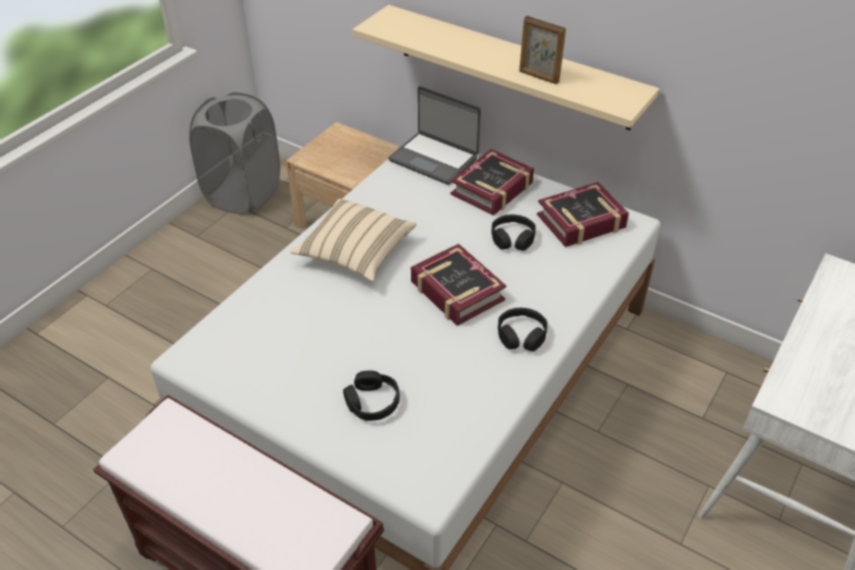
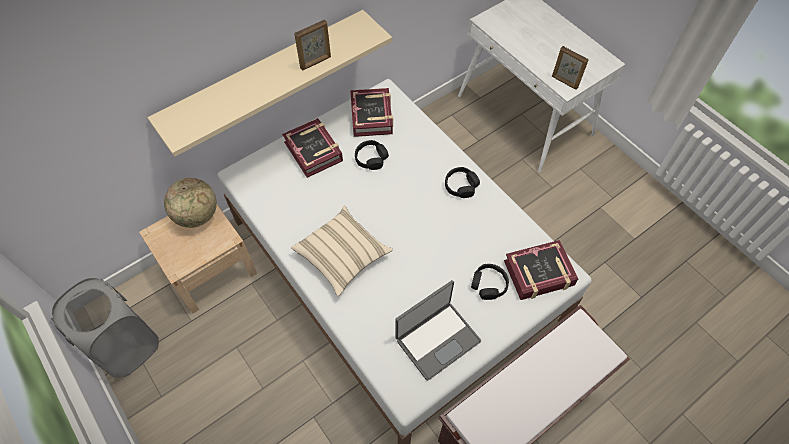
camera: 70 degrees left, 15 degrees up
laptop [388,86,481,185] -> laptop moved to [395,280,481,381]
book [411,244,506,326] -> book moved to [504,240,578,300]
none -> globe [164,178,217,228]
none -> picture frame [552,46,589,90]

